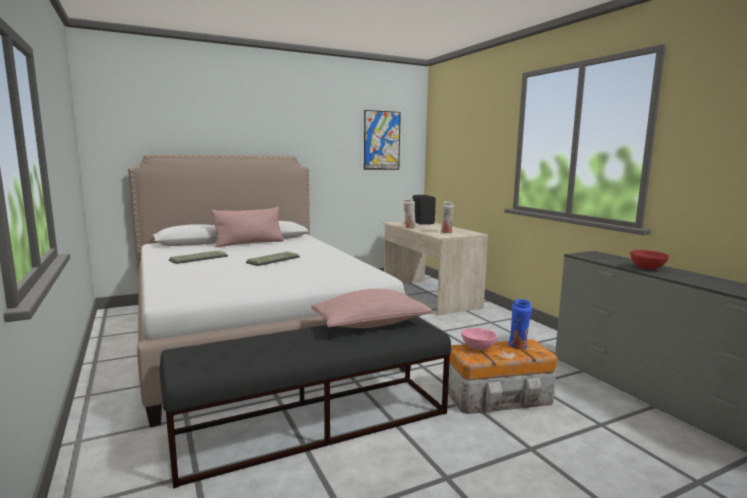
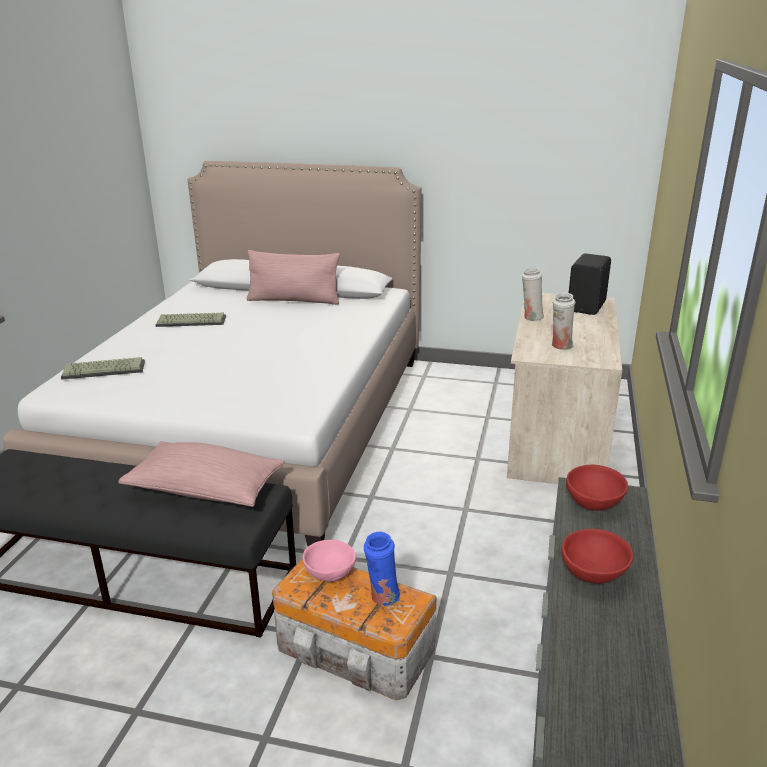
camera: 40 degrees right, 15 degrees up
keyboard [246,252,300,266] -> keyboard moved to [61,357,145,380]
picture [364,110,401,170] -> none
none -> red bowl [566,465,628,510]

